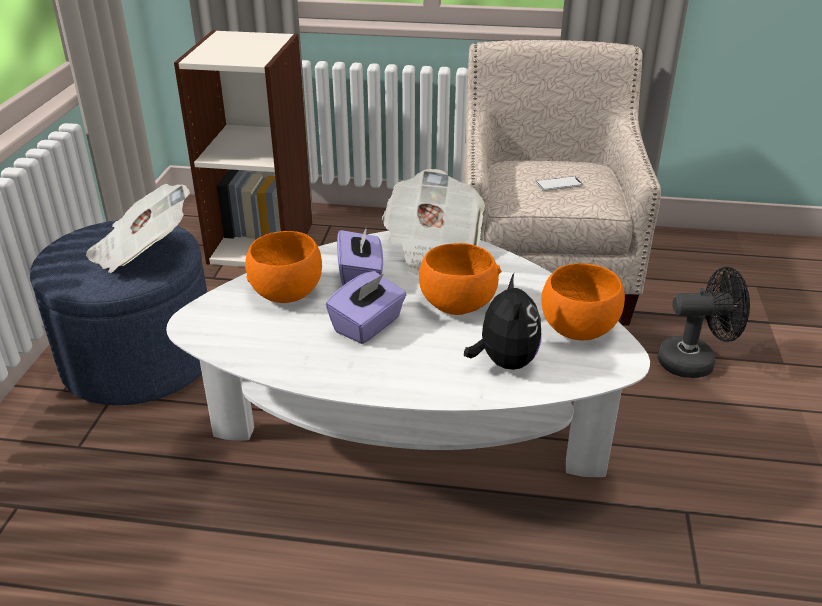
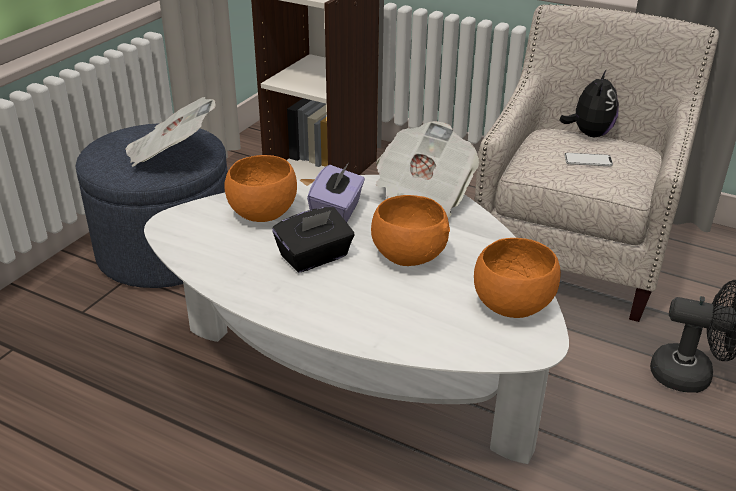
camera: 20 degrees right, 0 degrees up
purple tissue box [326,271,406,344] -> black tissue box [272,207,355,273]
plush toy [464,273,541,370] -> plush toy moved to [559,69,619,137]

